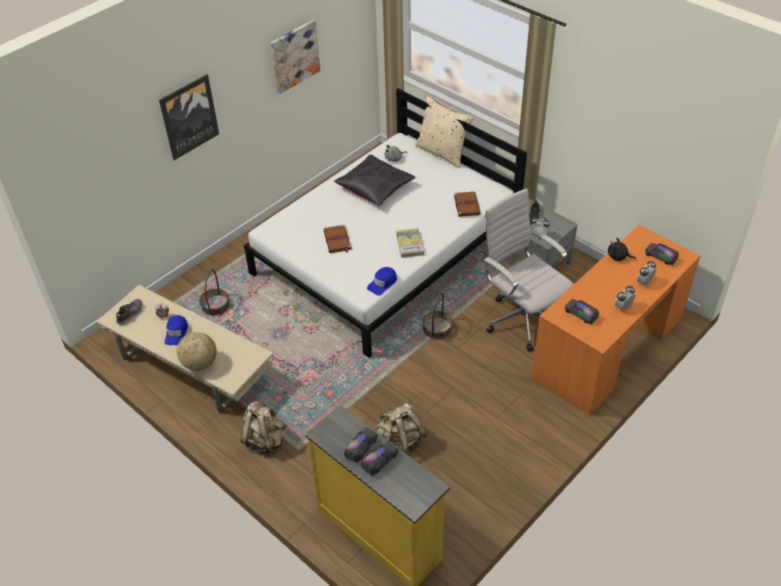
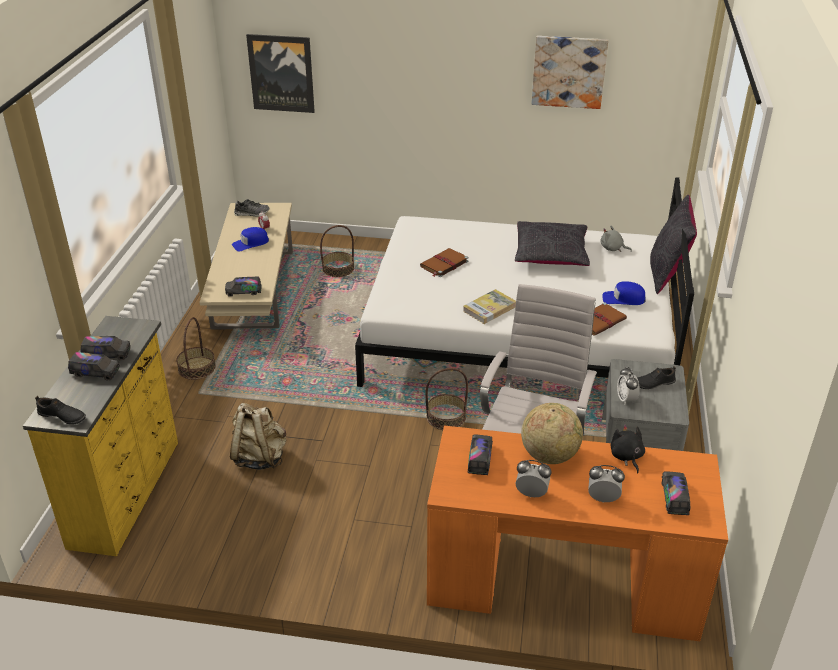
camera: 55 degrees right, 10 degrees down
picture [159,74,219,160] -> picture moved to [246,34,315,113]
globe [177,332,217,371] -> globe moved to [521,403,583,464]
beige backpack [241,401,286,454] -> basket [176,317,216,380]
blue cap [367,267,397,296] -> blue cap moved to [602,281,646,305]
beige pillow [415,96,473,168] -> black pillow [650,195,697,294]
none -> black shoe [35,396,86,425]
none -> toy truck [225,277,262,297]

